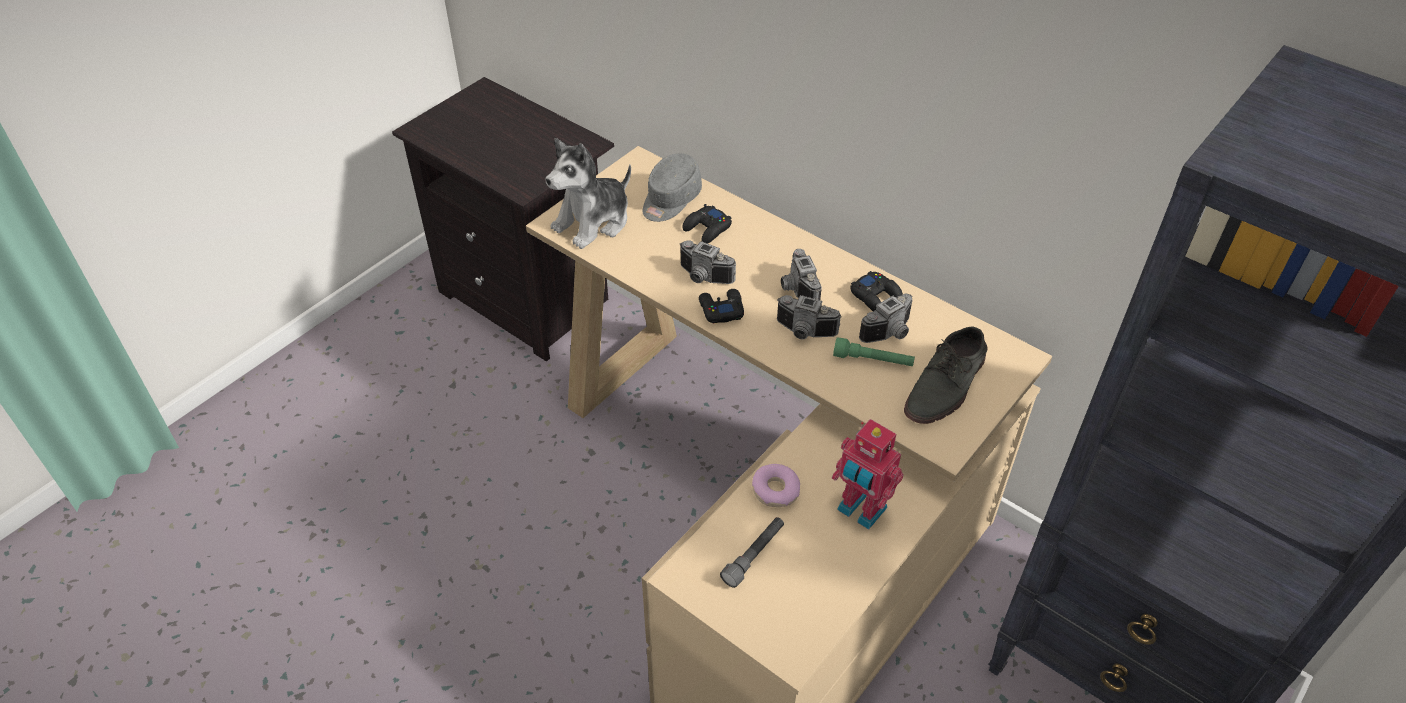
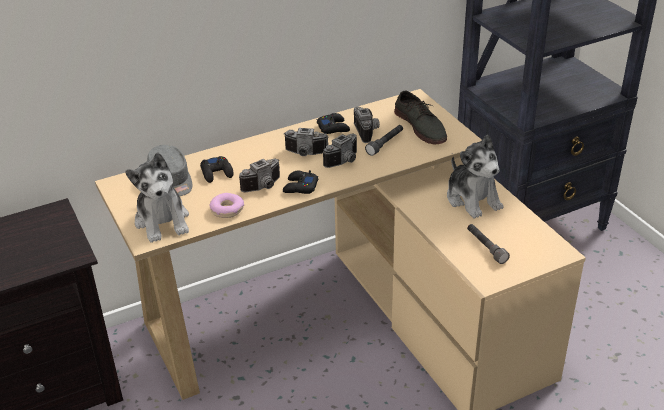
camera: 65 degrees left, 10 degrees down
donut [752,464,800,507] -> donut moved to [210,193,244,218]
toy robot [832,419,904,530] -> plush toy [447,135,503,219]
green flashlight [833,337,915,366] -> grey flashlight [365,125,403,156]

